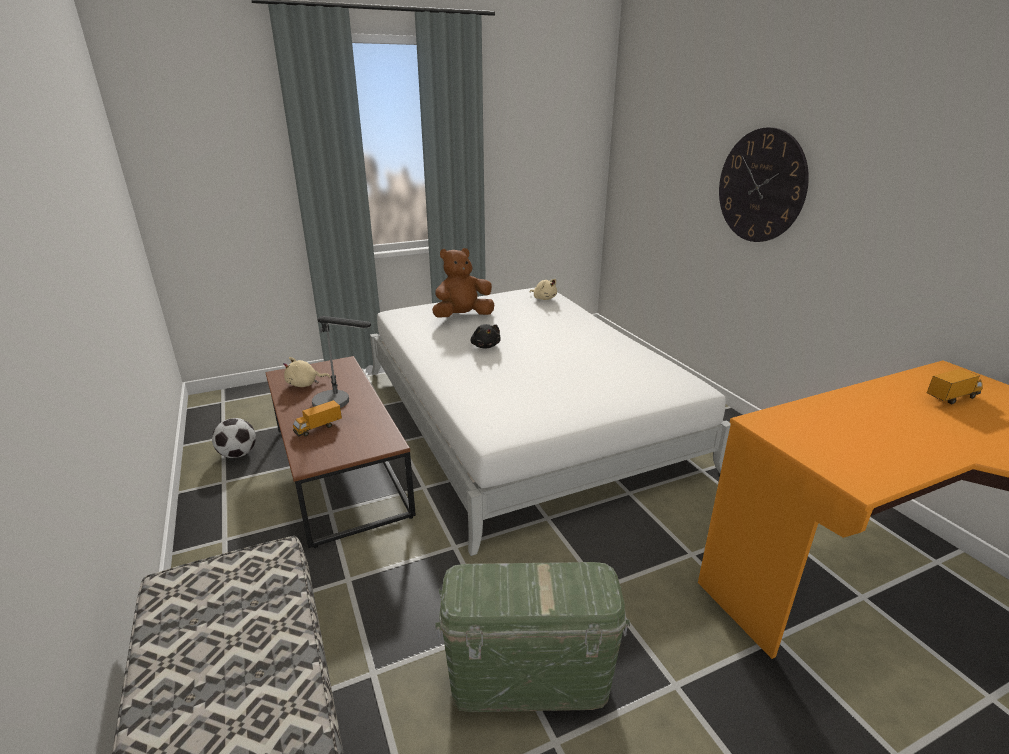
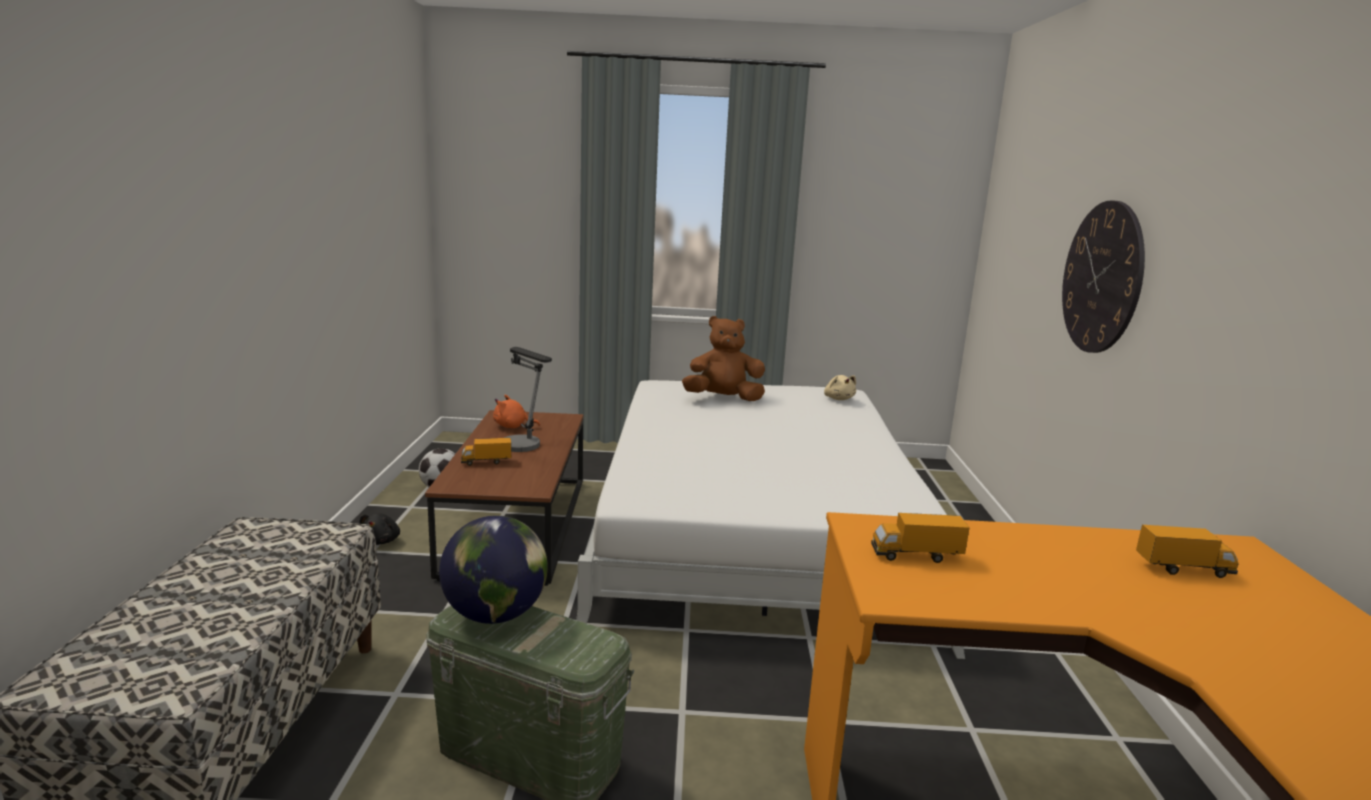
camera: 25 degrees right, 10 degrees down
beige plush toy [283,357,330,387] -> orange plush toy [493,395,540,428]
black plush toy [471,324,501,349] -> black plush toy moved to [359,513,400,545]
none -> globe [439,516,548,624]
none -> toy truck [871,513,969,563]

